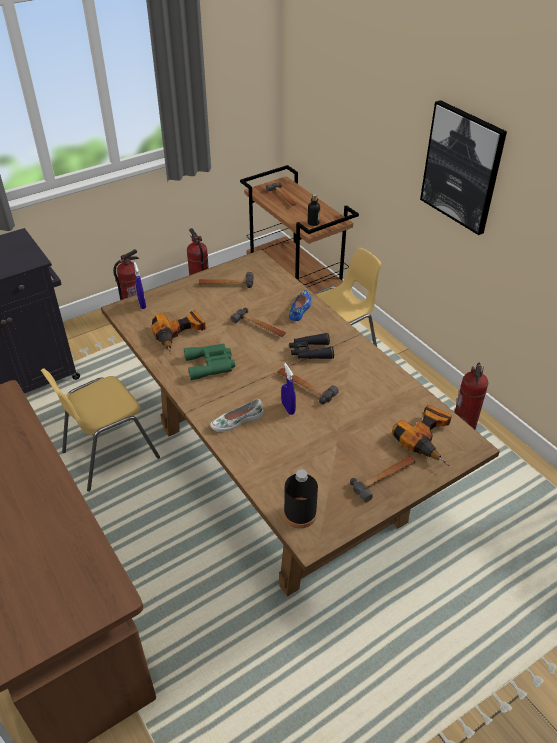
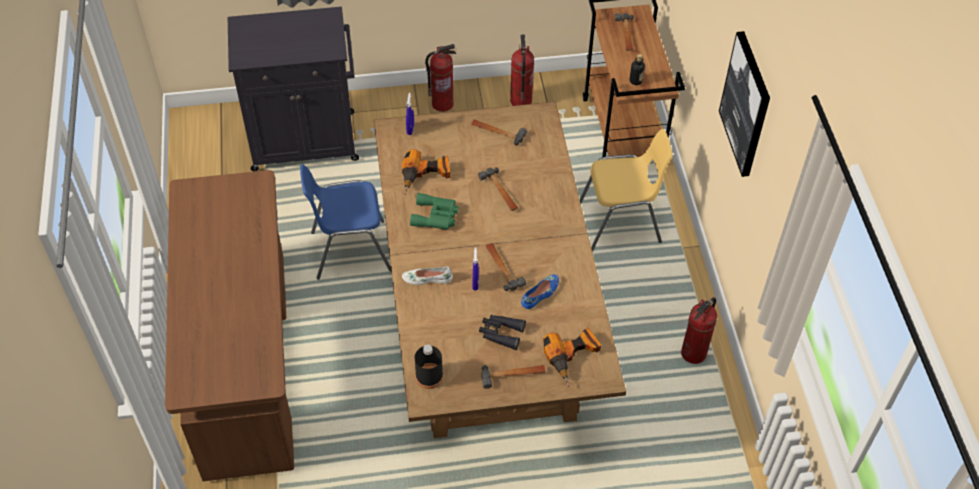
camera: 25 degrees right, 10 degrees up
yellow chair [41,368,160,492] -> blue chair [300,164,391,280]
blue shoe [289,290,311,321] -> blue shoe moved to [521,274,559,309]
black binoculars [289,333,334,359] -> black binoculars moved to [479,315,526,350]

